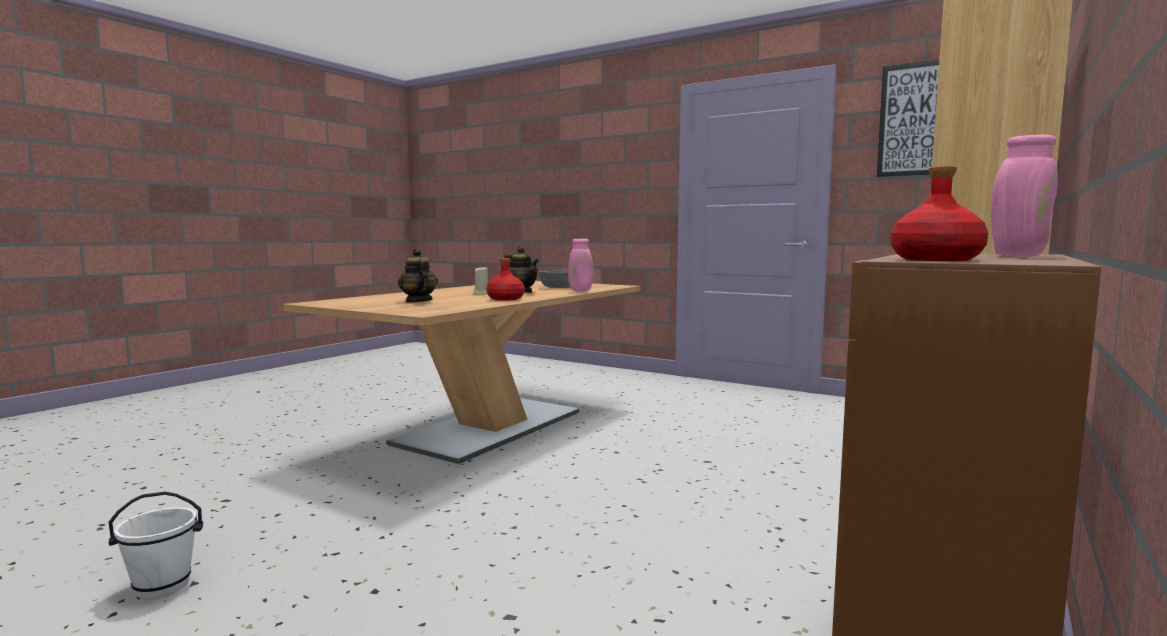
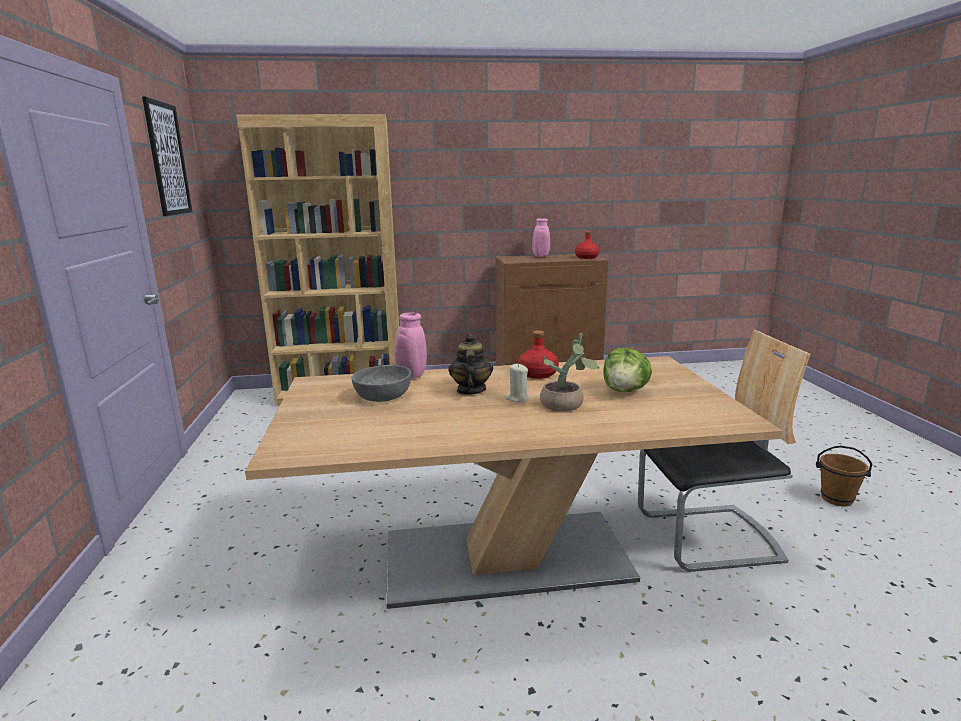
camera: 130 degrees left, 10 degrees up
white bucket [108,492,203,599] -> brown bucket [816,445,873,506]
teapot [398,248,438,302] -> lettuce [603,348,652,392]
none -> potted plant [540,333,599,412]
none -> chair [638,330,811,572]

